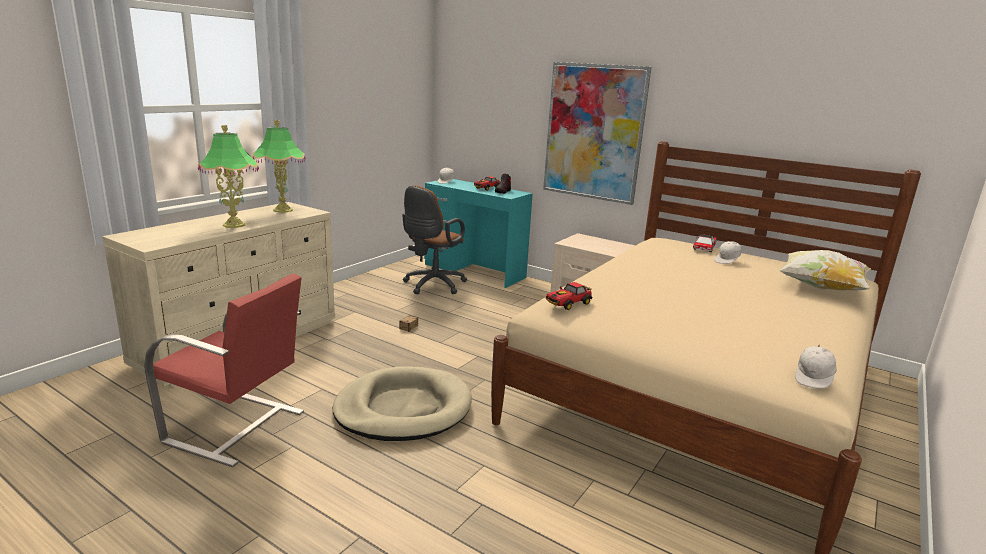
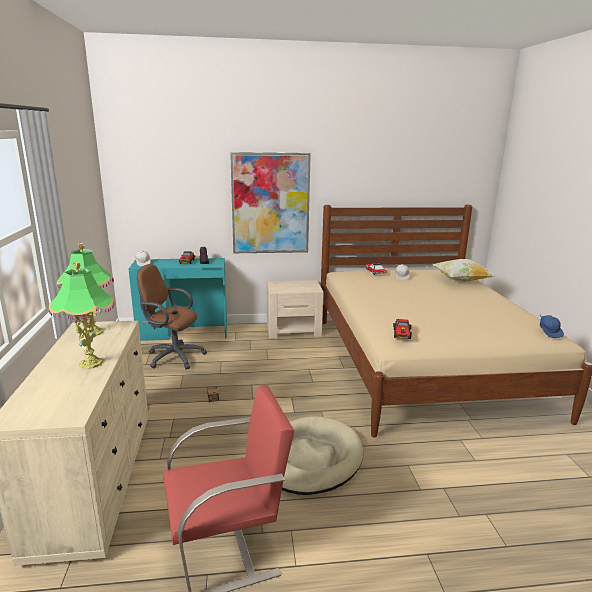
camera: 40 degrees left, 0 degrees up
brown office chair [403,185,467,294] -> brown office chair turned 120 degrees clockwise [137,264,207,370]
white cap [795,344,837,389] -> blue cap [540,315,564,338]

